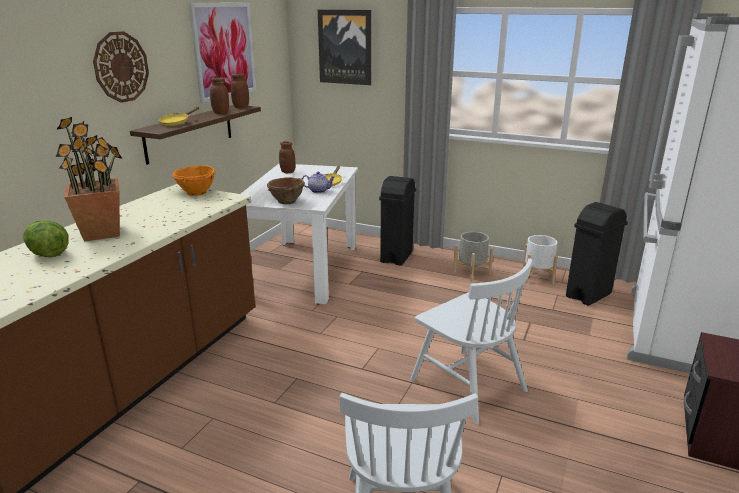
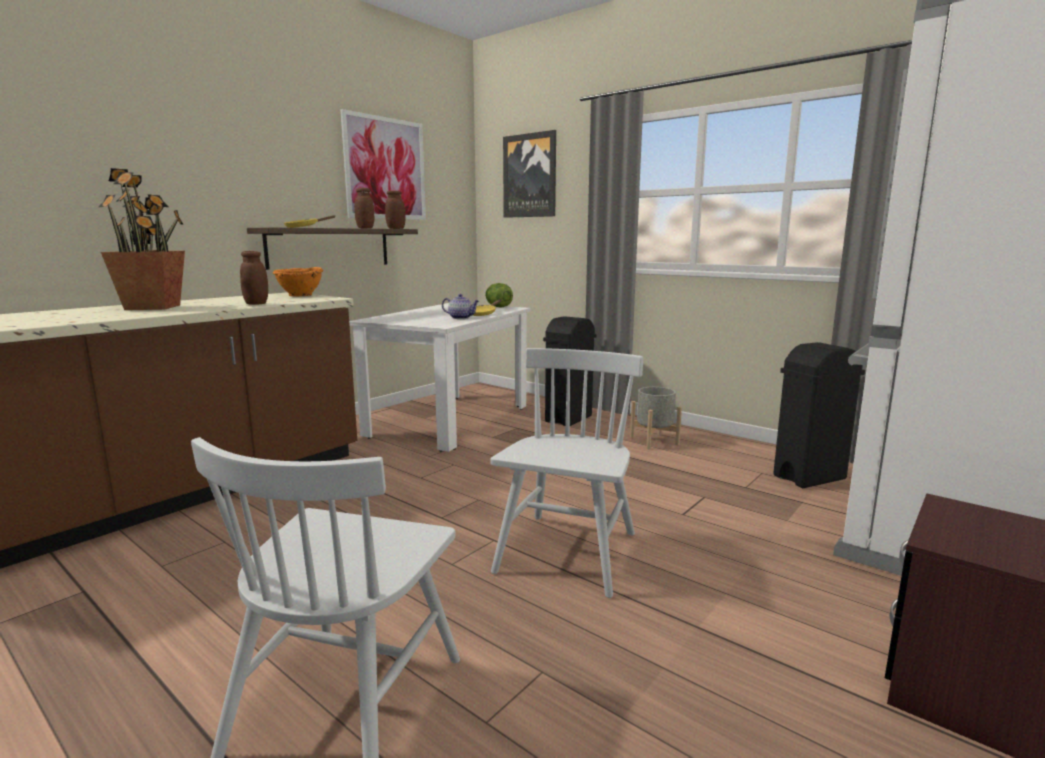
camera: 15 degrees right, 10 degrees down
lettuce [23,220,69,257] -> lettuce moved to [485,283,513,307]
wall clock [93,31,149,103] -> none
brown bowl [267,177,305,204] -> none
brown jar [279,141,295,173] -> brown jar moved to [240,251,268,305]
white chair [410,258,532,425] -> white chair turned 135 degrees counterclockwise [490,348,643,598]
white planter [522,235,558,285] -> none

